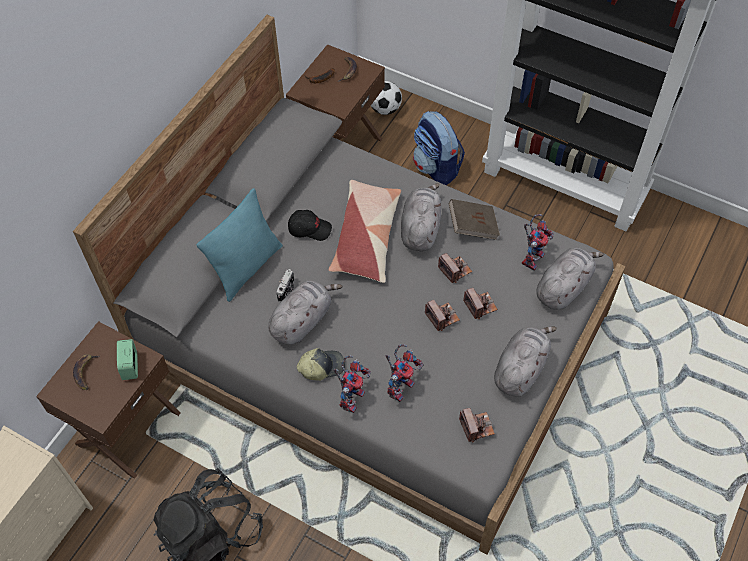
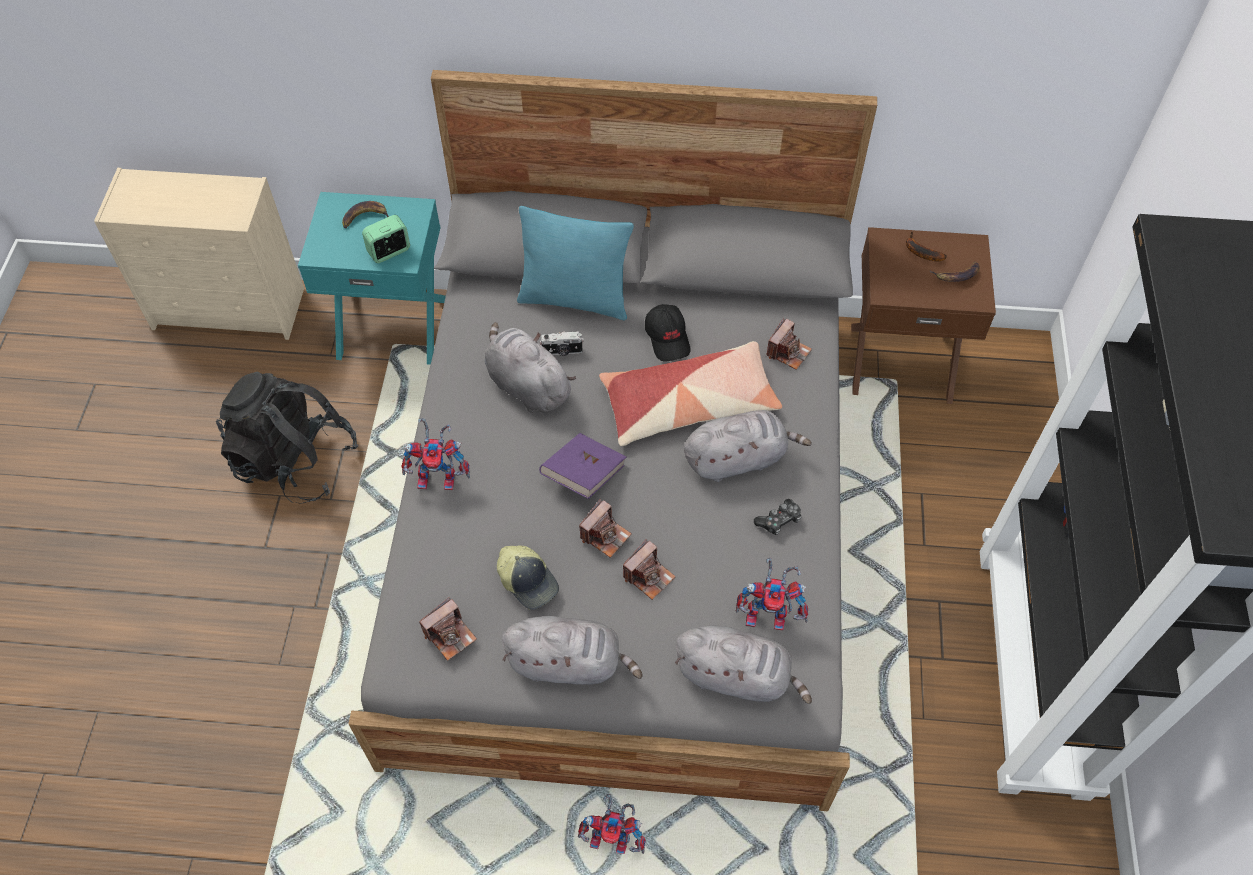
camera: 65 degrees right, 0 degrees up
brown nightstand [36,321,181,479] -> turquoise nightstand [298,192,446,365]
grey plush toy [268,281,343,345] -> grey plush toy turned 150 degrees counterclockwise [485,322,576,413]
cap [297,348,345,381] -> cap moved to [497,545,559,610]
football [371,81,402,115] -> none
toy robot [386,344,424,402] -> toy robot moved to [578,794,646,854]
backpack [413,111,465,185] -> none
camera [438,253,472,283] -> camera moved to [766,318,812,370]
brown book [449,199,500,240] -> game controller [754,499,801,535]
none -> purple book [539,433,626,499]

